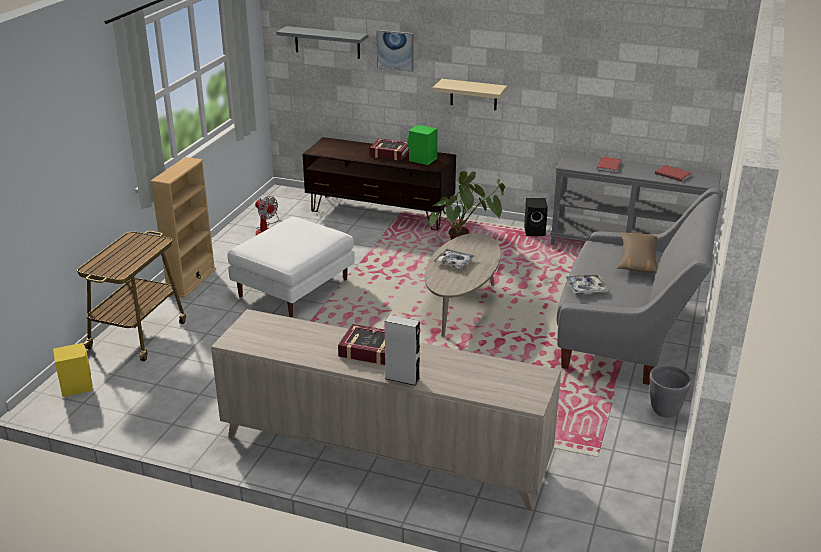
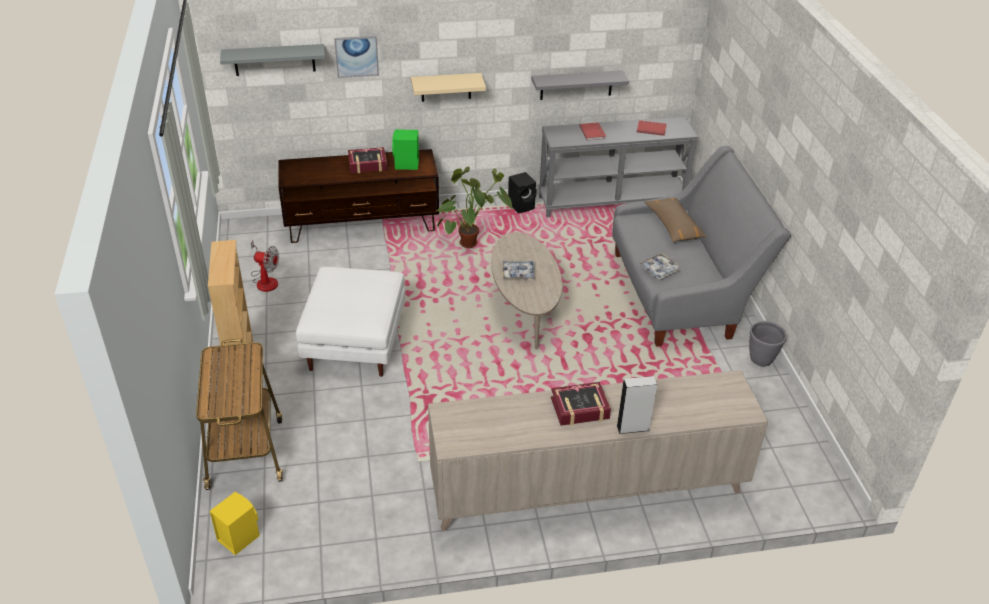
camera: 30 degrees left, 10 degrees up
none -> grey shelf [531,70,629,100]

